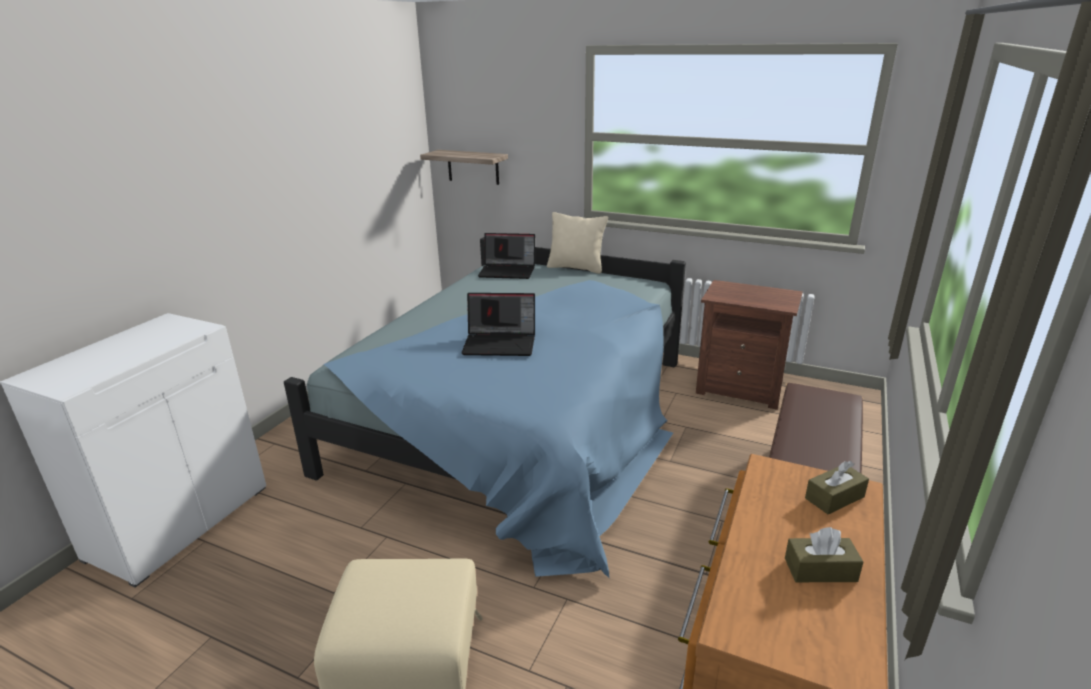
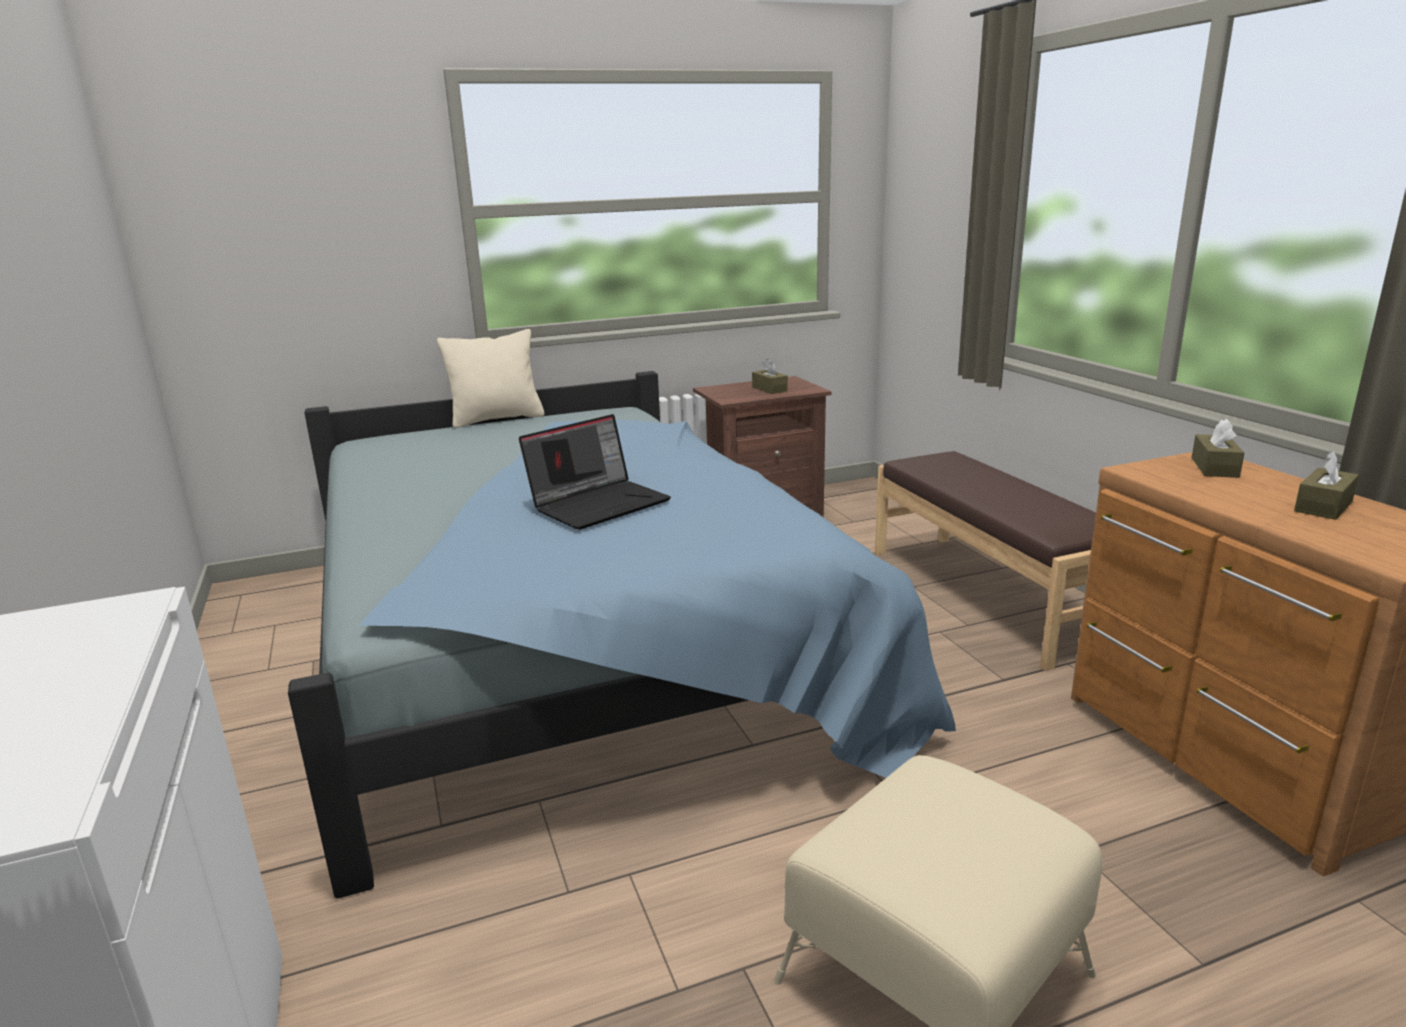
camera: 45 degrees left, 5 degrees down
shelf [420,150,508,185] -> none
laptop [478,233,535,279] -> none
none -> brown tissue box [752,359,788,394]

